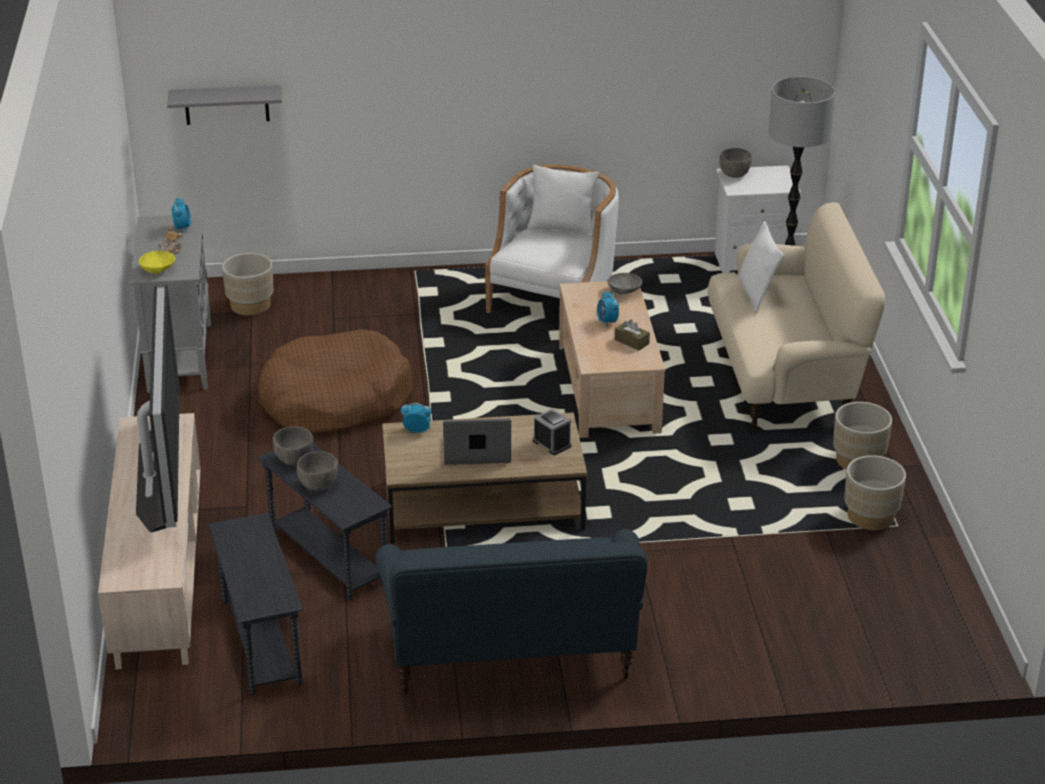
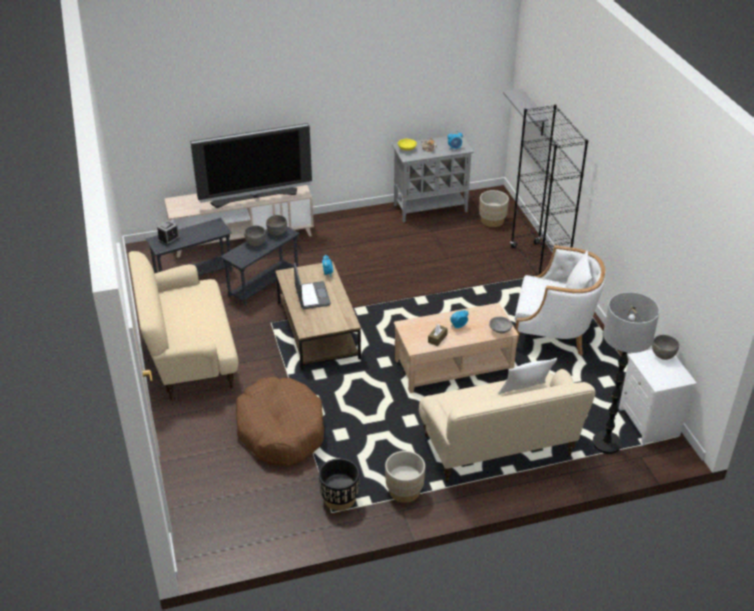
camera: 80 degrees right, 5 degrees up
brown dog bed [258,329,412,433] -> brown dog bed moved to [236,377,324,466]
blue sofa [376,529,648,695] -> beige sofa [128,251,239,400]
alarm clock [533,408,571,455] -> alarm clock moved to [157,220,180,246]
beige planter [845,455,906,530] -> black planter [319,458,359,511]
none -> black bookcase [510,104,588,275]

